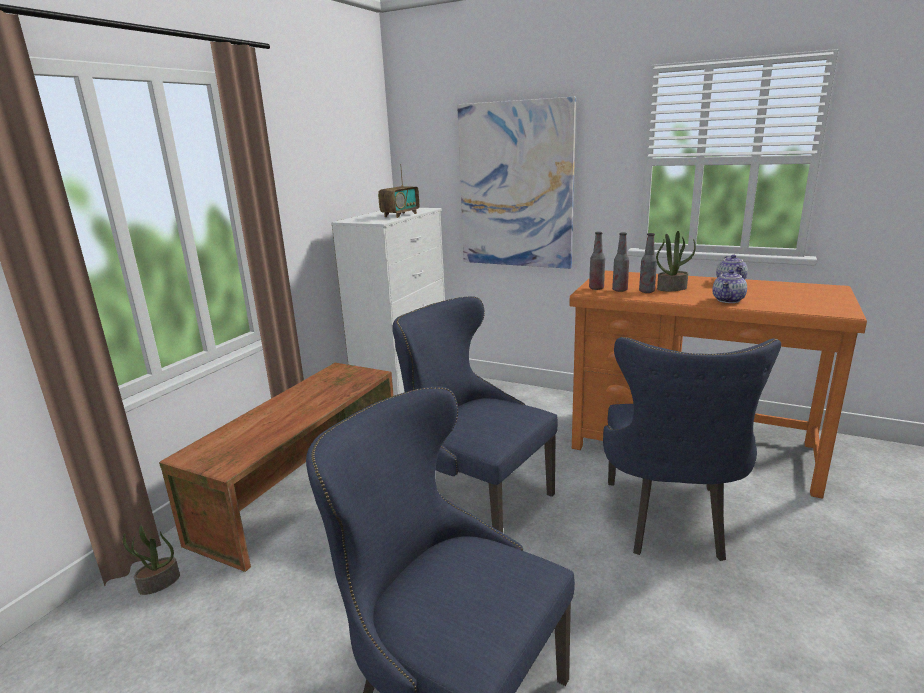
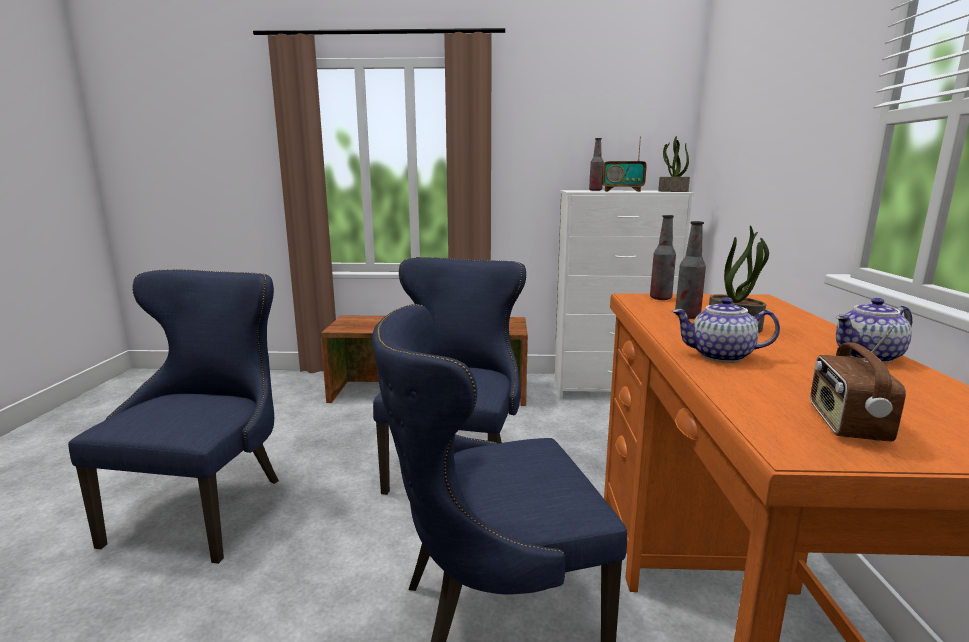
camera: 65 degrees right, 5 degrees down
potted plant [123,525,180,595] -> potted plant moved to [658,136,690,192]
picture [457,97,576,269] -> none
bottle [612,232,629,292] -> bottle moved to [589,138,604,191]
none -> radio [810,324,906,442]

